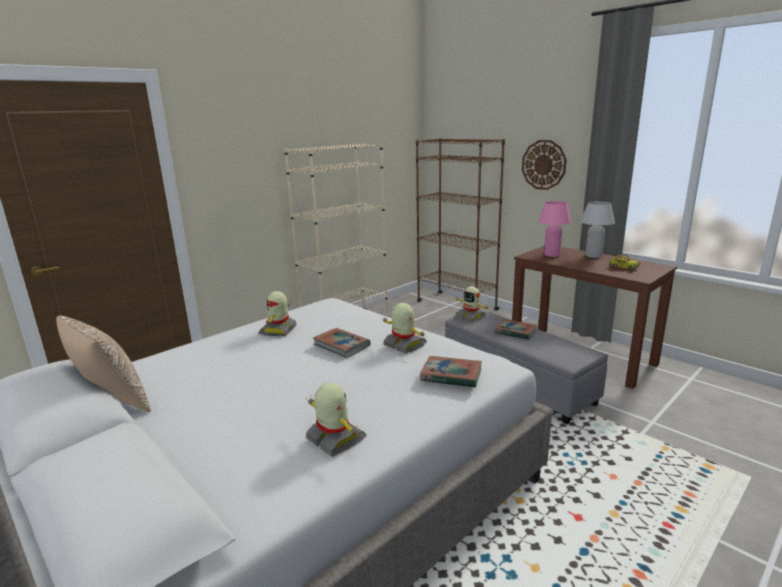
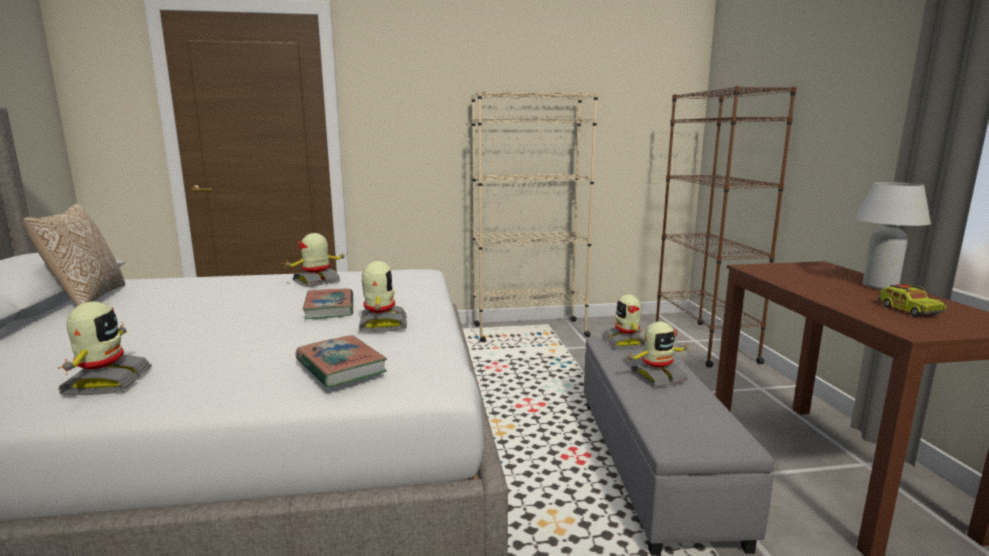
camera: 35 degrees right, 5 degrees down
book [493,319,537,340] -> toy robot [627,321,690,387]
wall clock [522,140,567,190] -> none
pink table lamp [538,201,571,257] -> none

